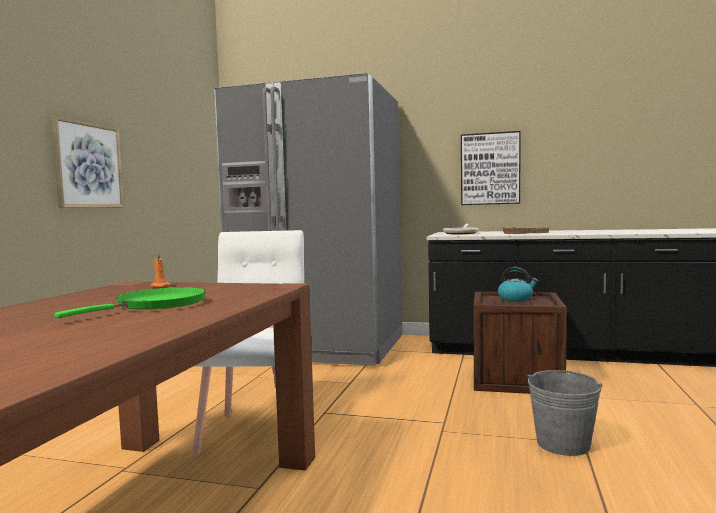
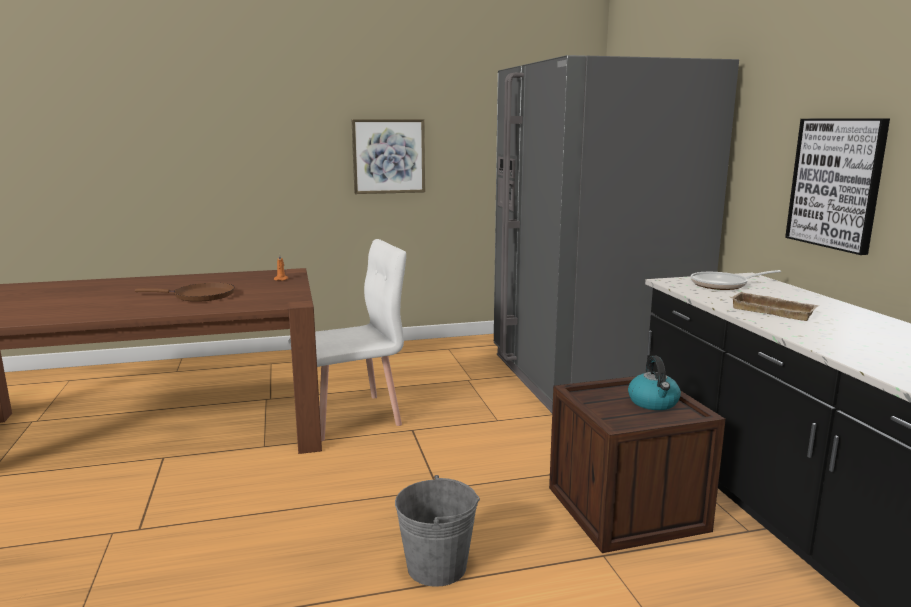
camera: 60 degrees right, 10 degrees up
green frying pan [54,287,206,318] -> brown frying pan [135,283,235,302]

